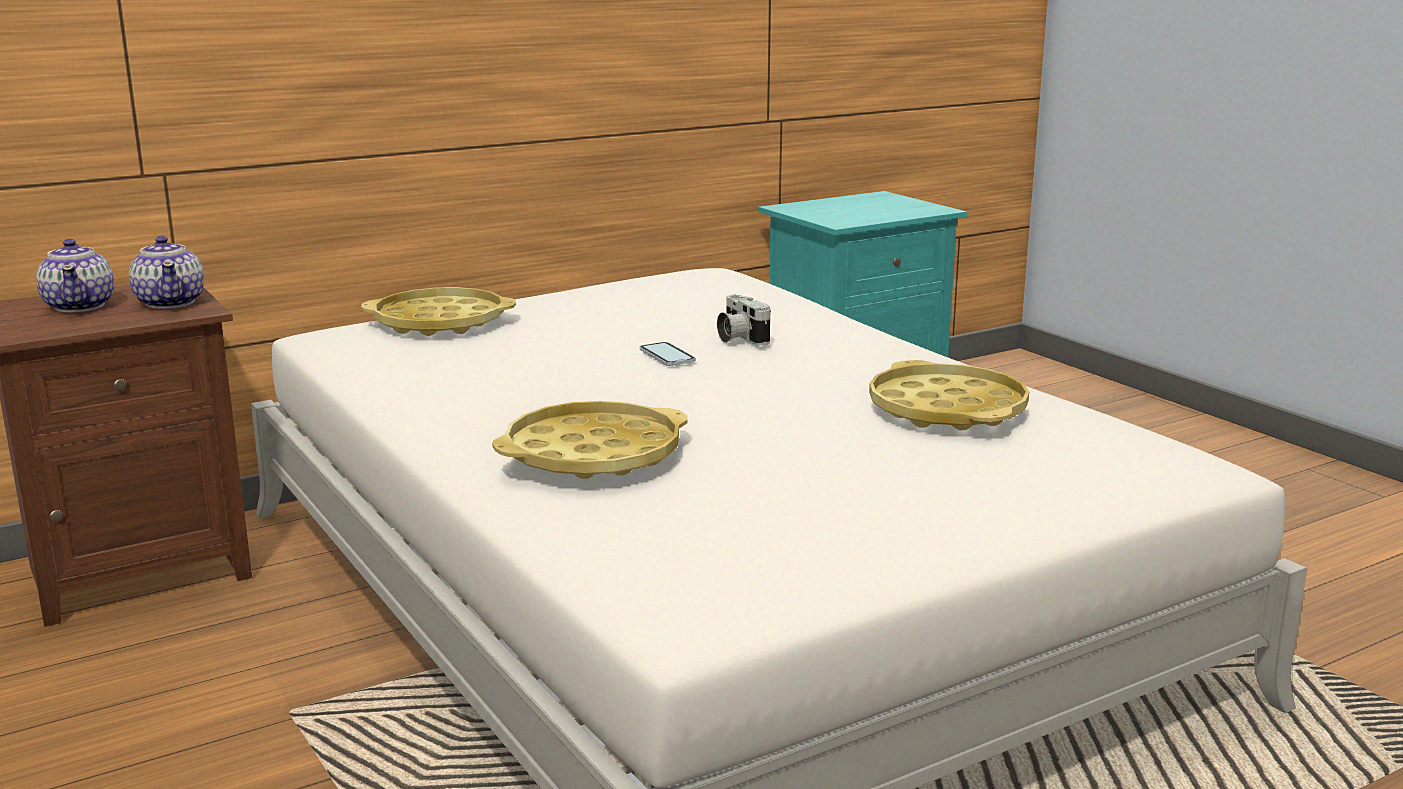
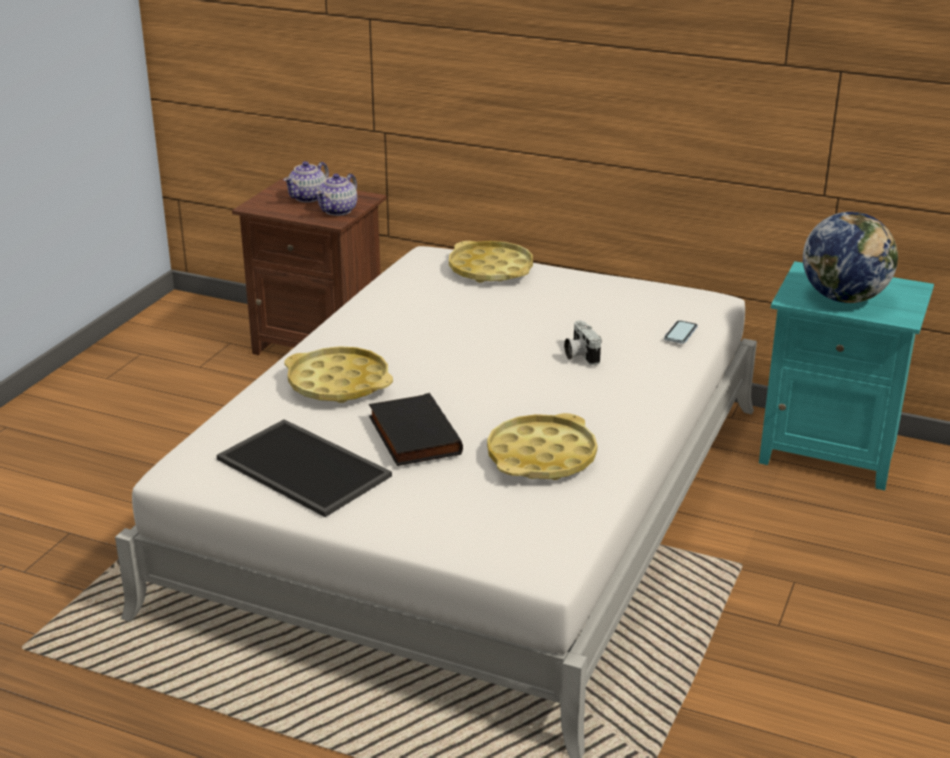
camera: 55 degrees right, 10 degrees up
phone [640,342,695,366] -> phone moved to [664,320,698,344]
camera [717,295,771,346] -> camera turned 45 degrees counterclockwise [564,321,602,365]
none -> tray [217,419,392,517]
none -> black book [369,393,463,466]
none -> globe [803,212,898,303]

